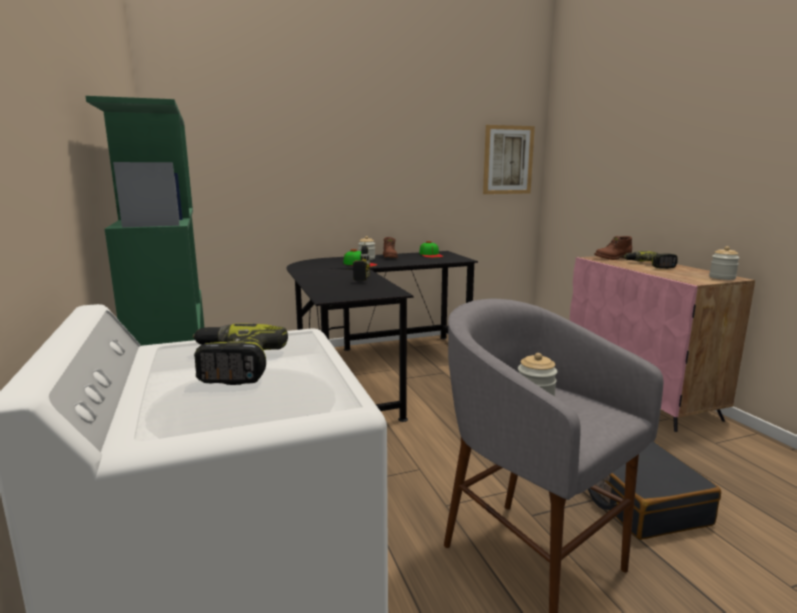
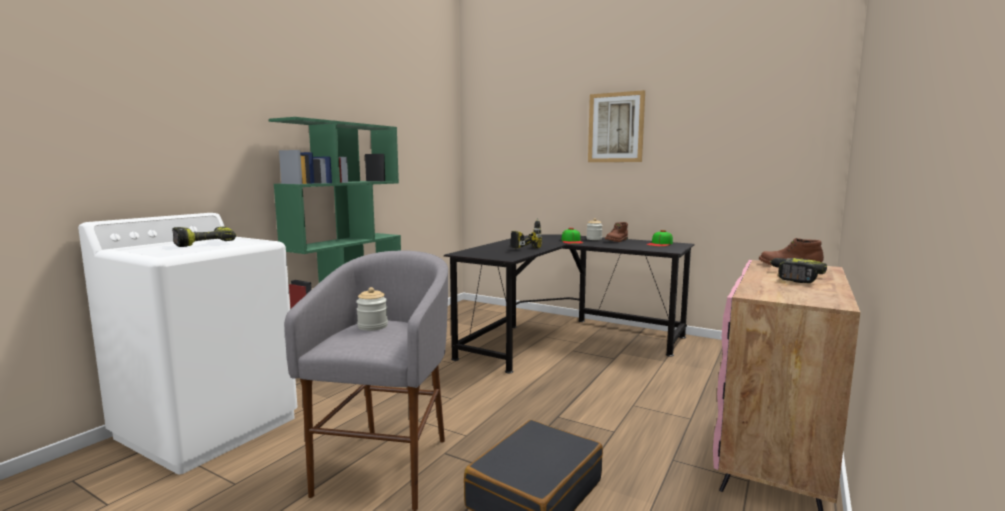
camera: 50 degrees right, 5 degrees down
picture [483,125,535,194] -> picture moved to [588,90,645,162]
jar [709,246,739,280] -> none

